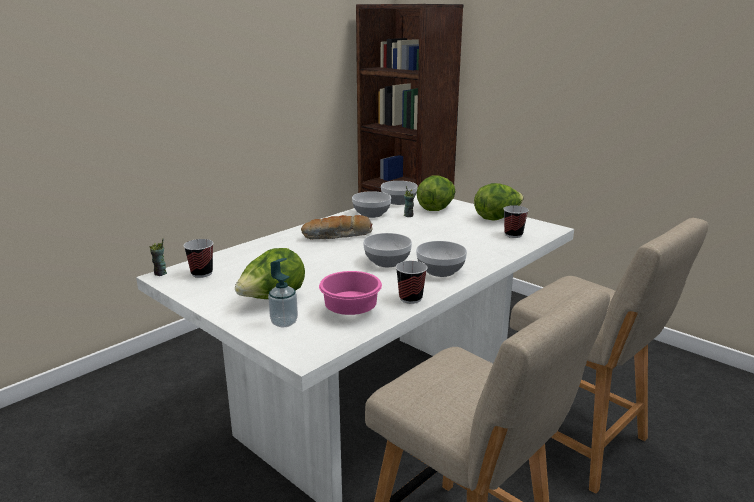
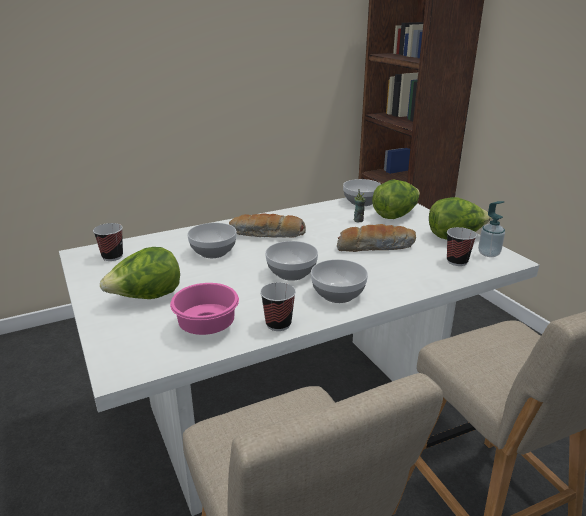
camera: 20 degrees right, 5 degrees up
cup [149,239,167,276] -> none
soap dispenser [268,258,298,327] -> soap dispenser moved to [478,201,505,257]
bowl [352,191,391,218] -> bowl moved to [187,223,237,258]
none -> bread [337,224,416,252]

